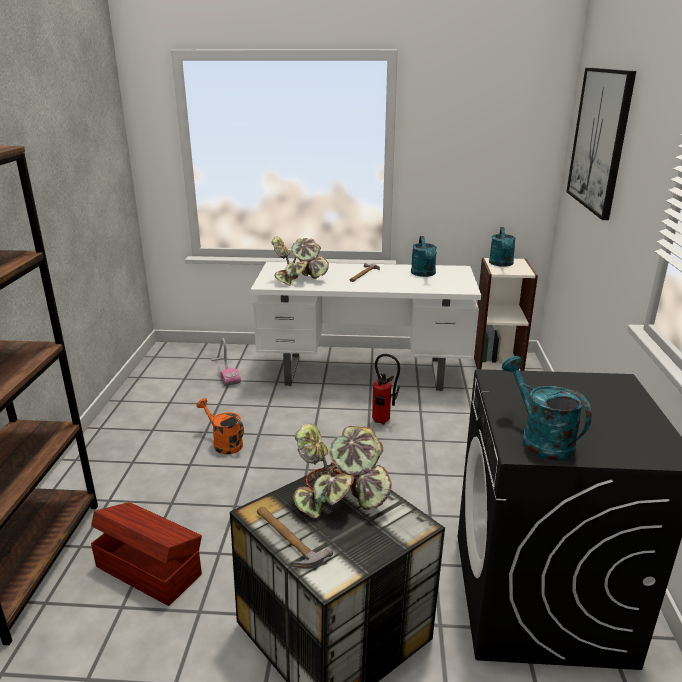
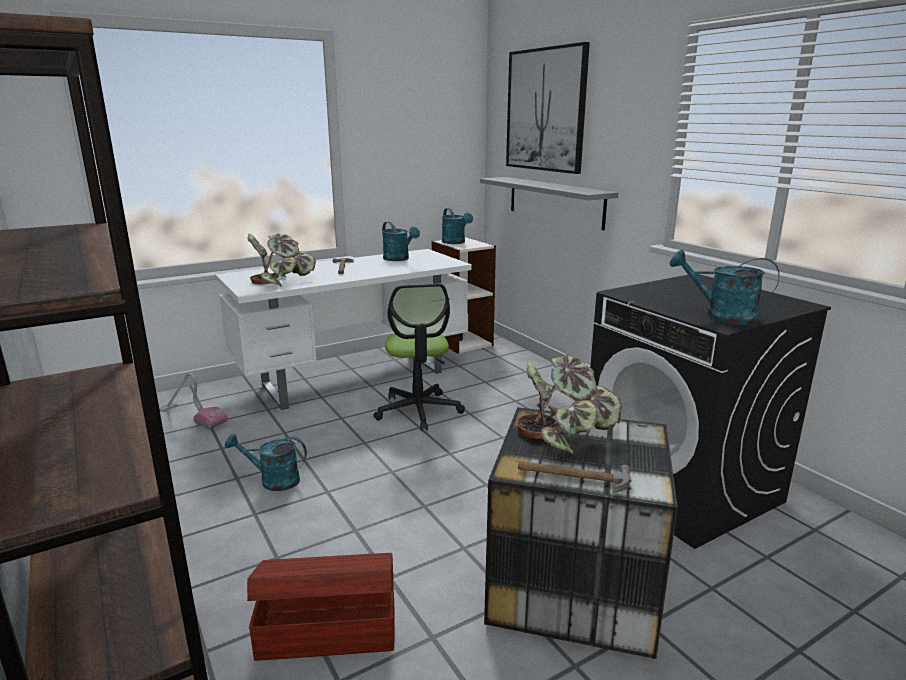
camera: 35 degrees left, 5 degrees down
orange watering can [196,398,244,454] -> turquoise watering can [225,433,307,491]
fire extinguisher [372,354,400,425] -> office chair [373,284,465,431]
none -> grey shelf [480,177,618,230]

